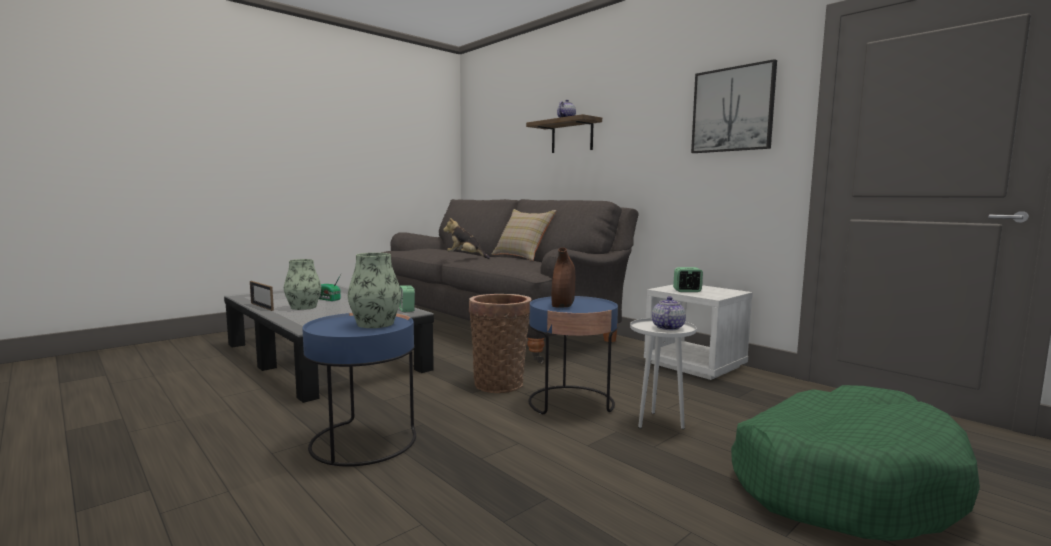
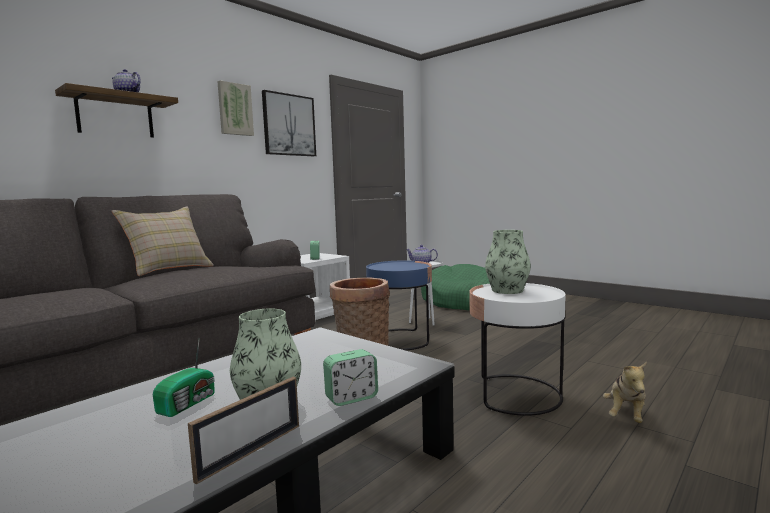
camera: 95 degrees left, 0 degrees up
blue side table [302,313,416,467] -> white side table [469,283,566,416]
alarm clock [399,285,415,312] -> alarm clock moved to [323,349,378,406]
plush toy [443,218,490,259] -> plush toy moved to [603,362,647,423]
brown vase [552,247,575,308] -> none
none -> picture [217,81,254,136]

